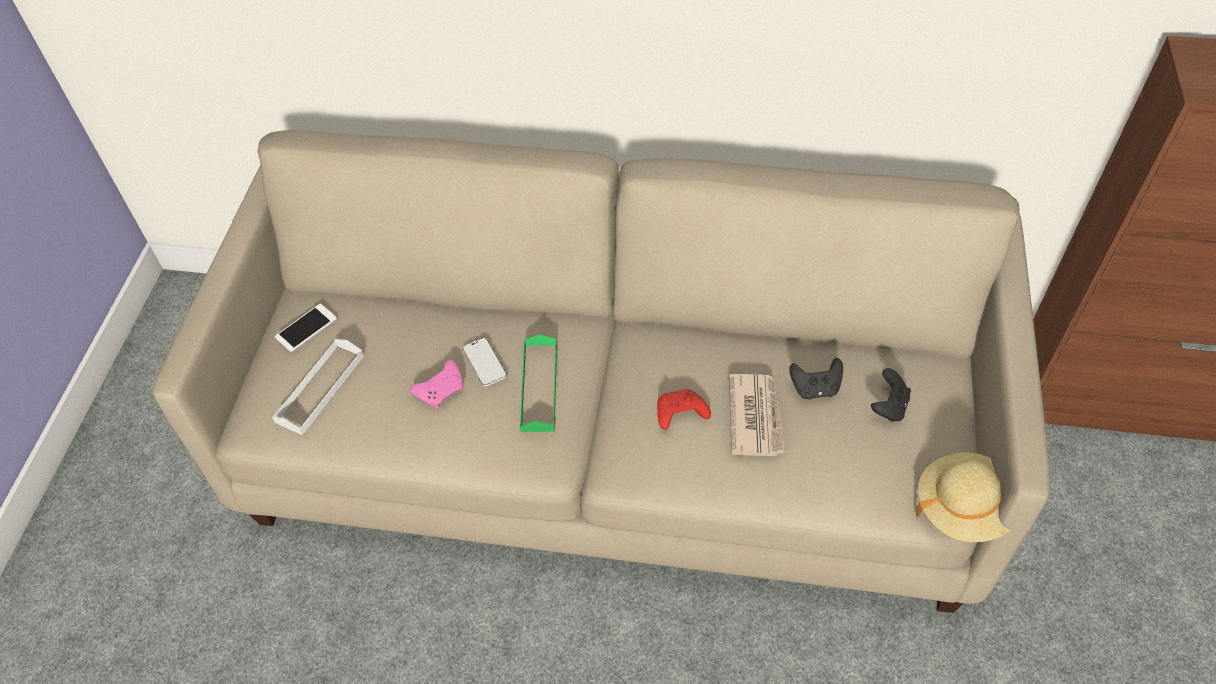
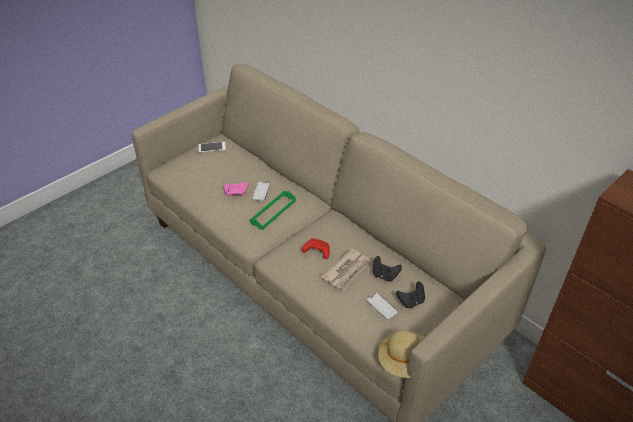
camera: 35 degrees right, 10 degrees down
white tray [272,339,364,435] -> none
none -> phone [367,293,398,320]

